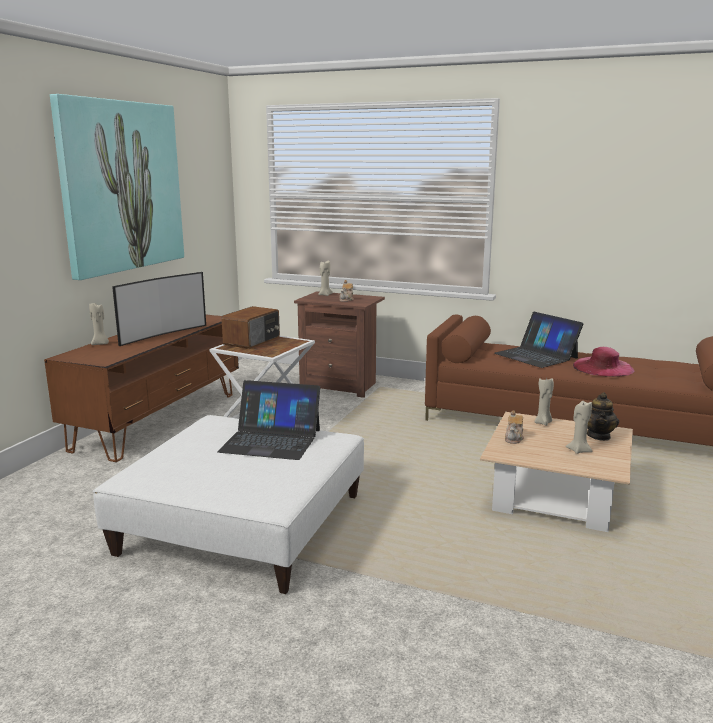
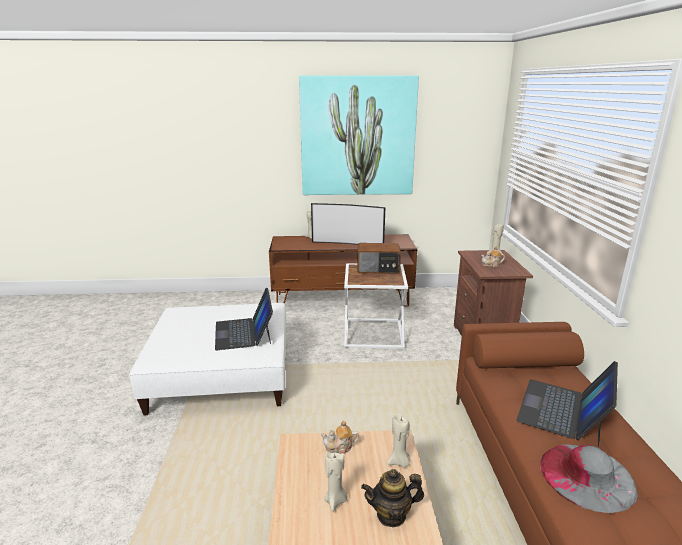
camera: 65 degrees right, 5 degrees up
pink hat [573,347,634,377] -> grey hat [540,444,638,513]

